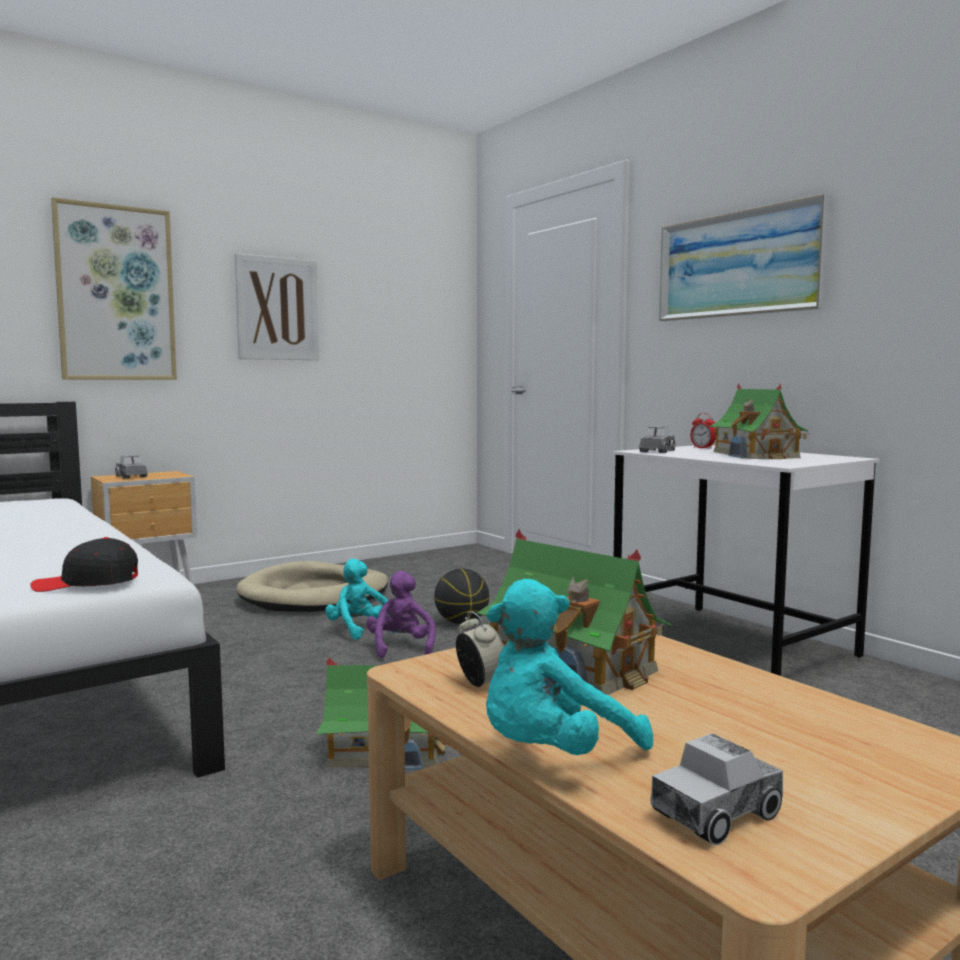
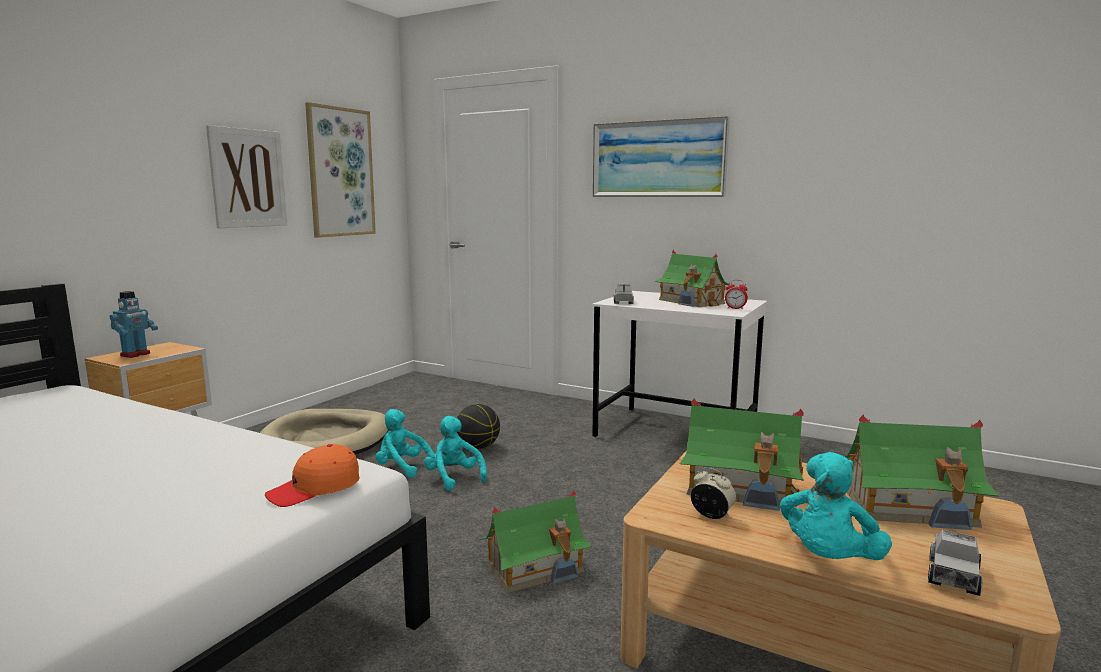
camera: 25 degrees left, 5 degrees up
black cap [30,537,138,592] -> orange cap [265,444,359,507]
picture [51,197,177,380] -> picture moved to [305,102,376,238]
toy truck [115,455,147,479] -> toy robot [110,291,158,358]
purple plush toy [366,571,436,658] -> turquoise plush toy [424,416,487,491]
alarm clock [690,413,716,449] -> alarm clock moved to [725,280,748,310]
none -> toy house [842,414,999,530]

